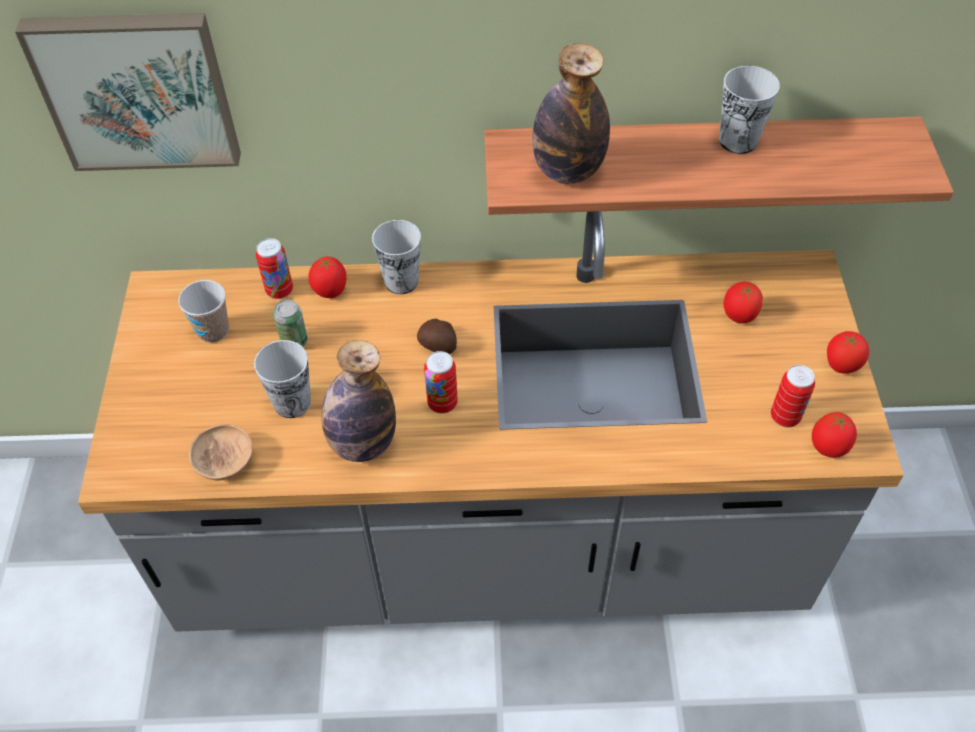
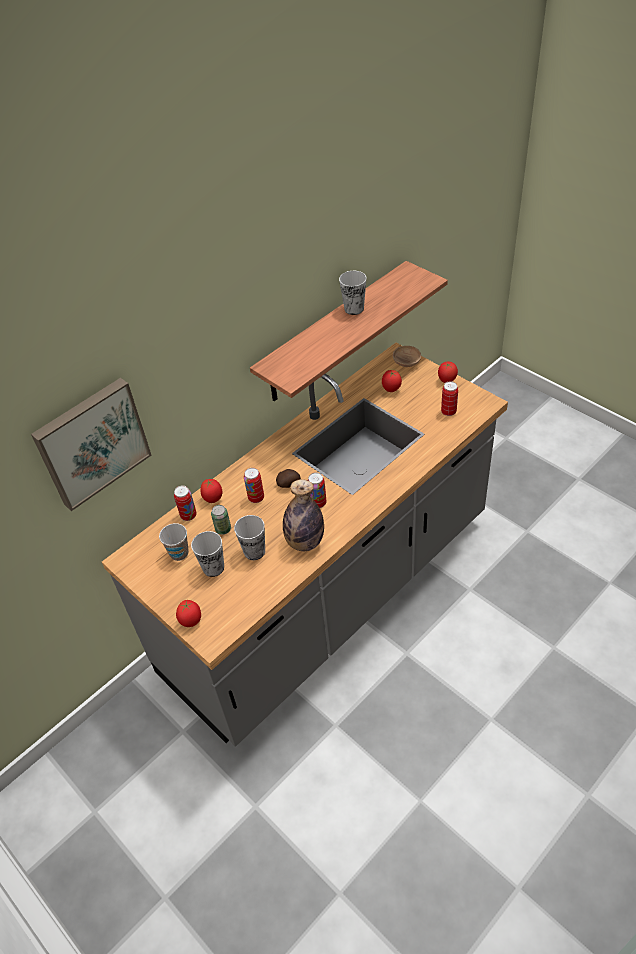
camera: 40 degrees left, 5 degrees down
brown bowl [189,424,253,481] -> brown bowl moved to [393,346,421,367]
cup [372,220,421,294] -> cup moved to [191,531,224,577]
bottle [532,43,610,184] -> none
tomato [812,412,857,458] -> tomato moved to [176,600,201,627]
none -> can [244,468,264,503]

